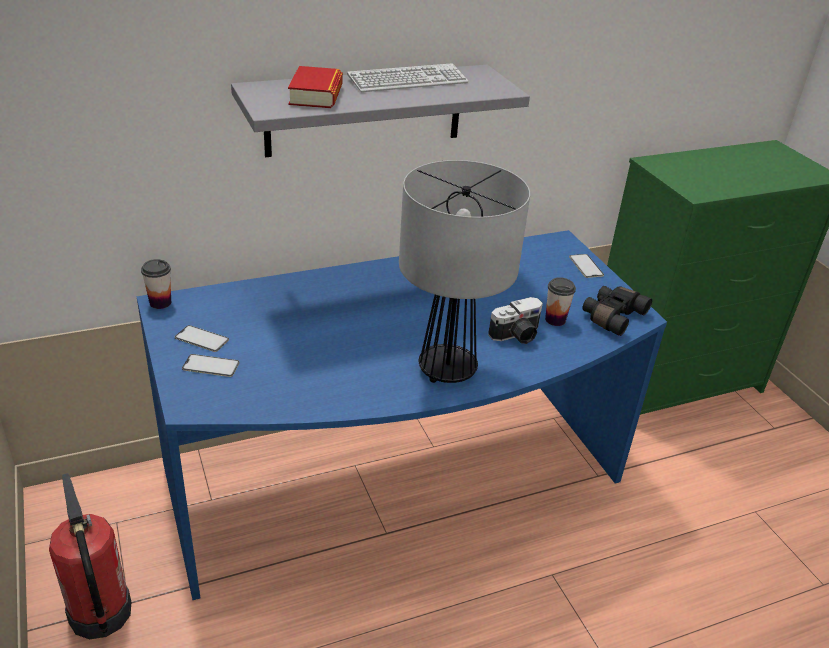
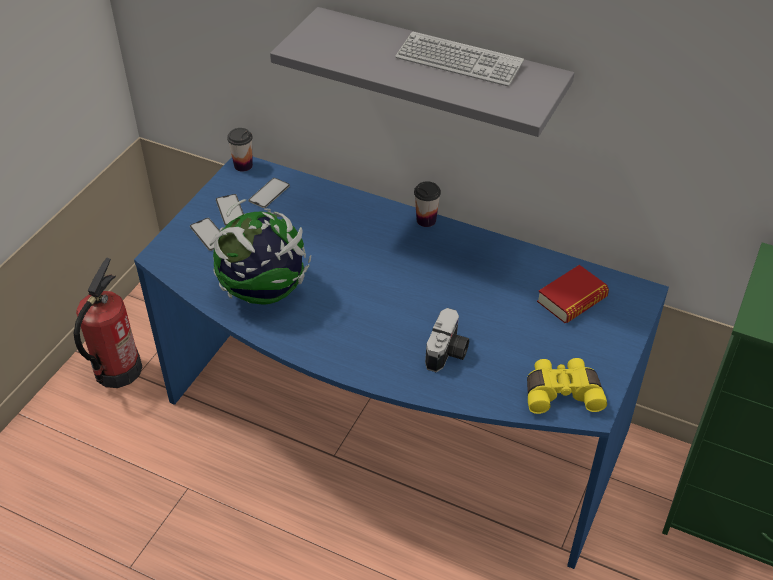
camera: 50 degrees right, 10 degrees up
book [288,66,343,108] -> book moved to [537,265,609,323]
table lamp [399,160,530,383] -> none
camera [488,297,543,344] -> camera turned 90 degrees counterclockwise [425,308,469,372]
cup [545,277,576,326] -> cup moved to [414,181,441,227]
phone [569,254,604,278] -> phone moved to [249,178,290,208]
black binoculars [582,286,652,336] -> yellow binoculars [527,358,607,414]
none -> globe [209,199,311,305]

